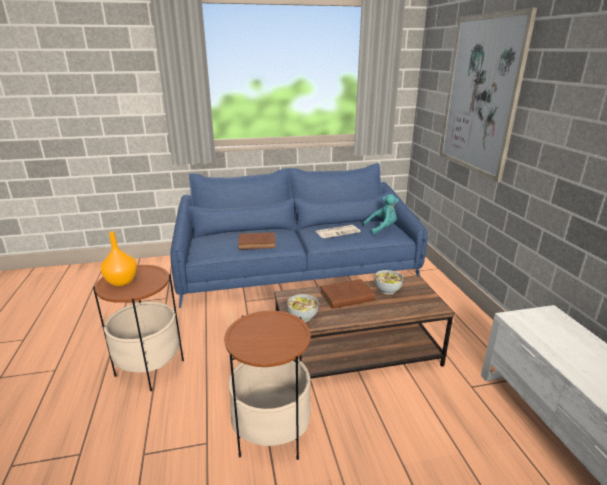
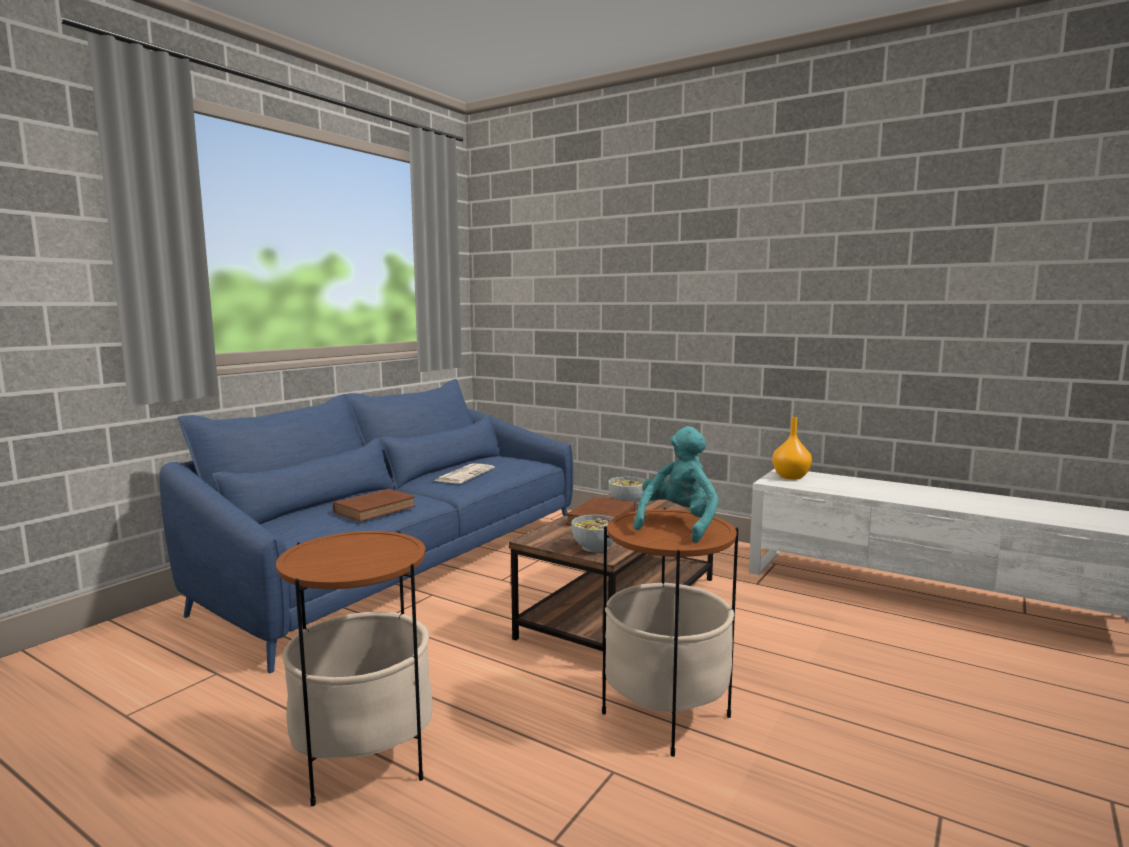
camera: 45 degrees left, 15 degrees down
orange vase [101,232,137,286] -> orange vase moved to [772,417,812,480]
turquoise plush toy [362,194,399,235] -> turquoise plush toy moved to [633,426,719,543]
picture [440,8,537,182] -> none

